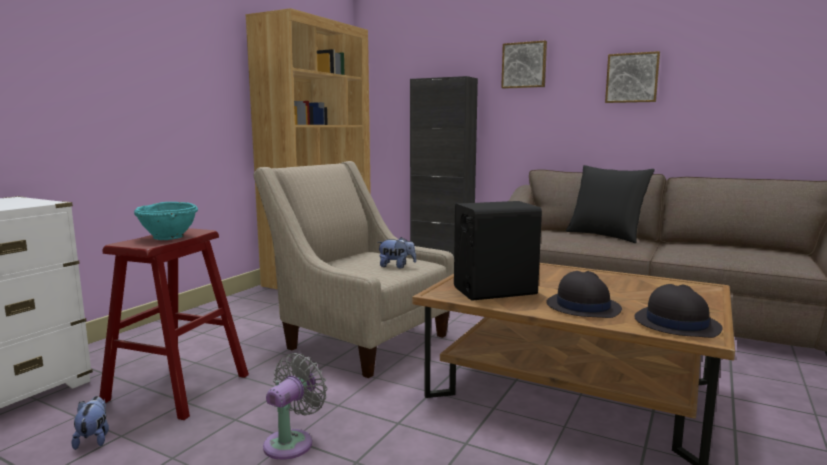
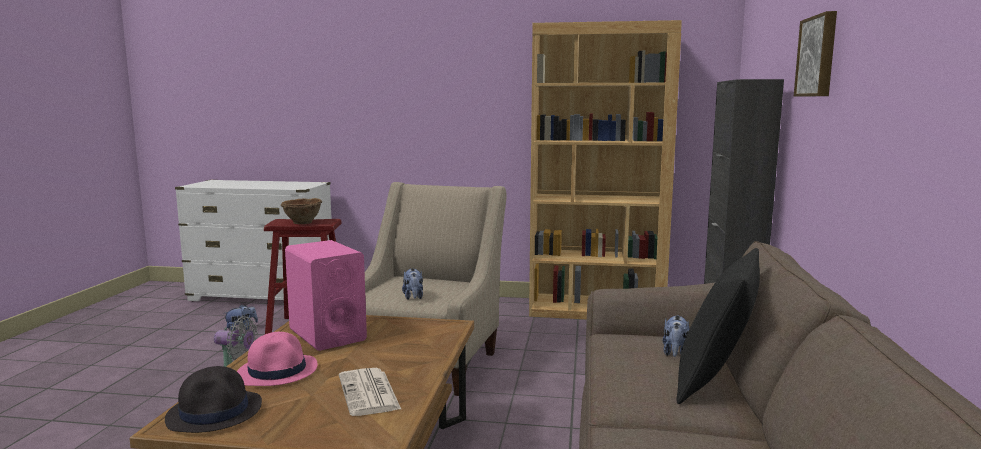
camera: 70 degrees right, 0 degrees up
turquoise bowl [134,202,198,240] -> brown bowl [281,198,322,224]
black speaker [454,201,542,301] -> pink speaker [285,240,367,351]
black hat [546,271,622,318] -> pink hat [237,332,318,386]
picture [605,51,660,103] -> none
none -> newspaper [339,368,402,416]
none -> plush toy [663,315,690,357]

